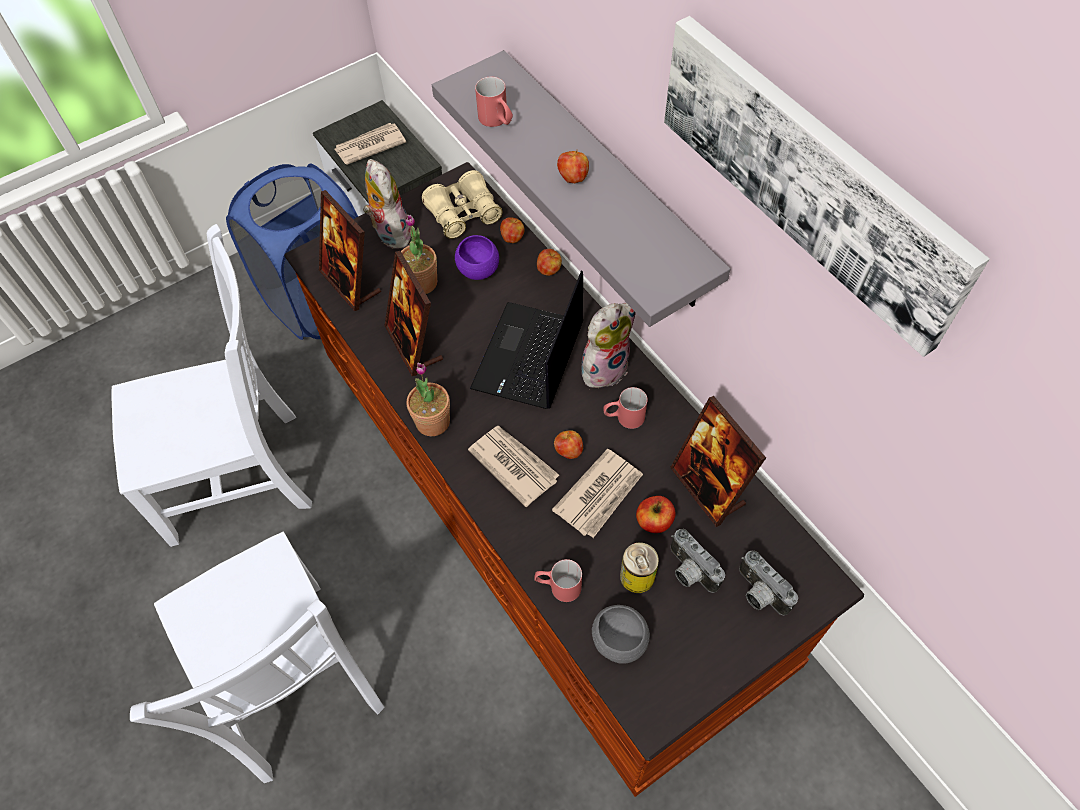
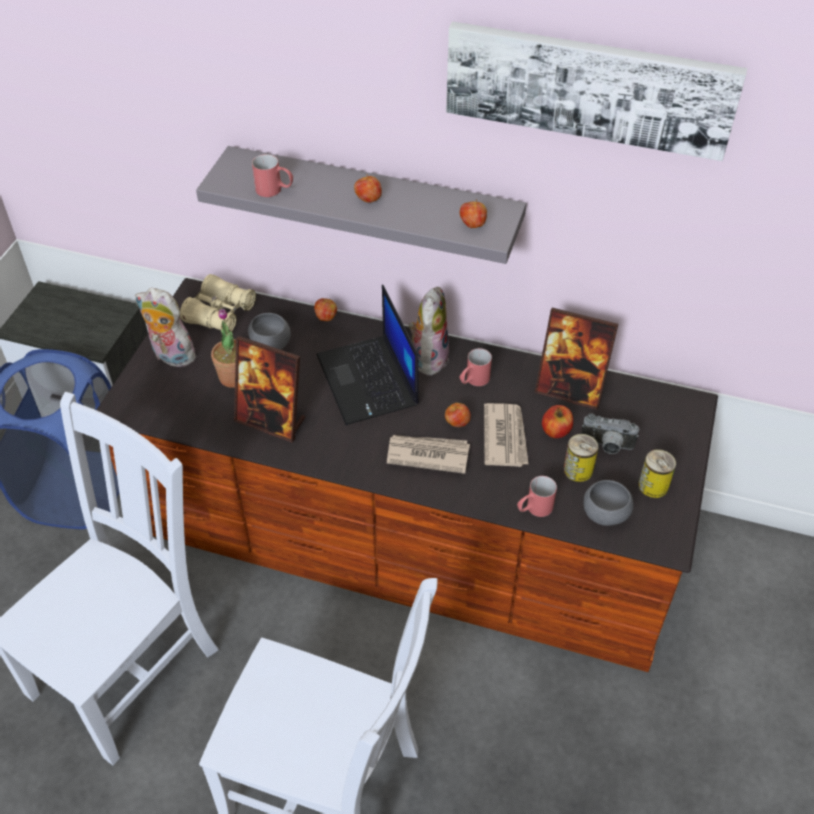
camera: 40 degrees left, 10 degrees down
picture frame [319,190,381,311] -> none
newspaper [334,123,406,165] -> none
potted plant [407,363,450,436] -> none
purple bowl [455,235,499,280] -> grey bowl [248,313,291,350]
apple [500,217,525,243] -> apple moved to [460,199,487,228]
camera [739,551,798,616] -> none
none -> can [638,449,676,498]

